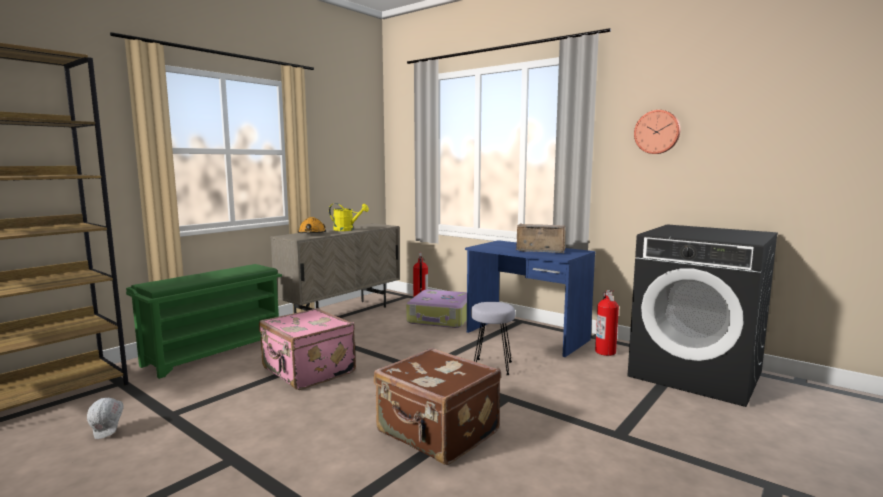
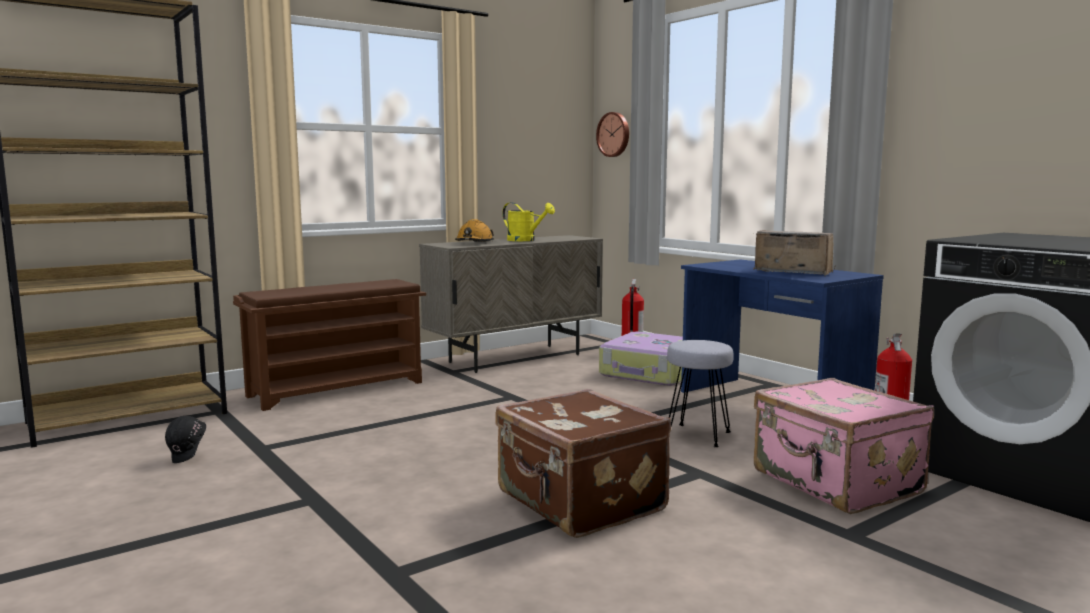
camera: 15 degrees right, 0 degrees up
white hard hat [87,398,123,439] -> black hard hat [165,416,206,463]
green shoe rack [126,264,282,379] -> brown shoe rack [233,279,426,411]
pink suitcase [259,308,356,390] -> pink suitcase moved to [754,378,934,514]
wall clock [634,110,680,154] -> wall clock moved to [596,112,629,157]

